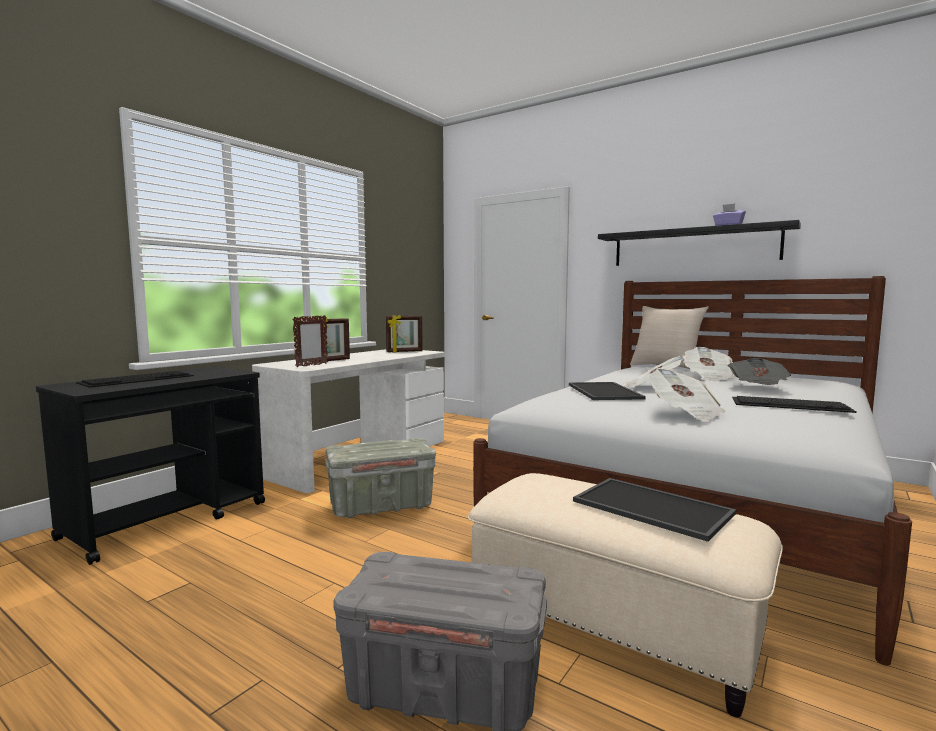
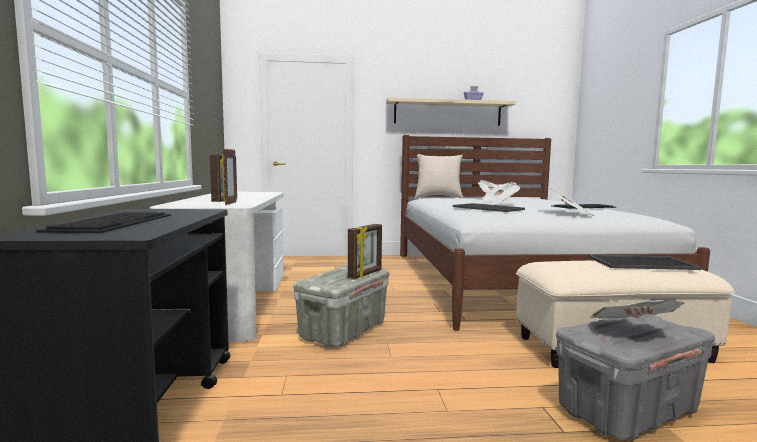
camera: 40 degrees left, 0 degrees up
picture frame [386,315,423,353] -> picture frame moved to [348,224,382,279]
black shelf [598,220,801,266] -> beige shelf [386,97,516,126]
newspaper [728,358,791,385] -> newspaper moved to [590,300,685,319]

